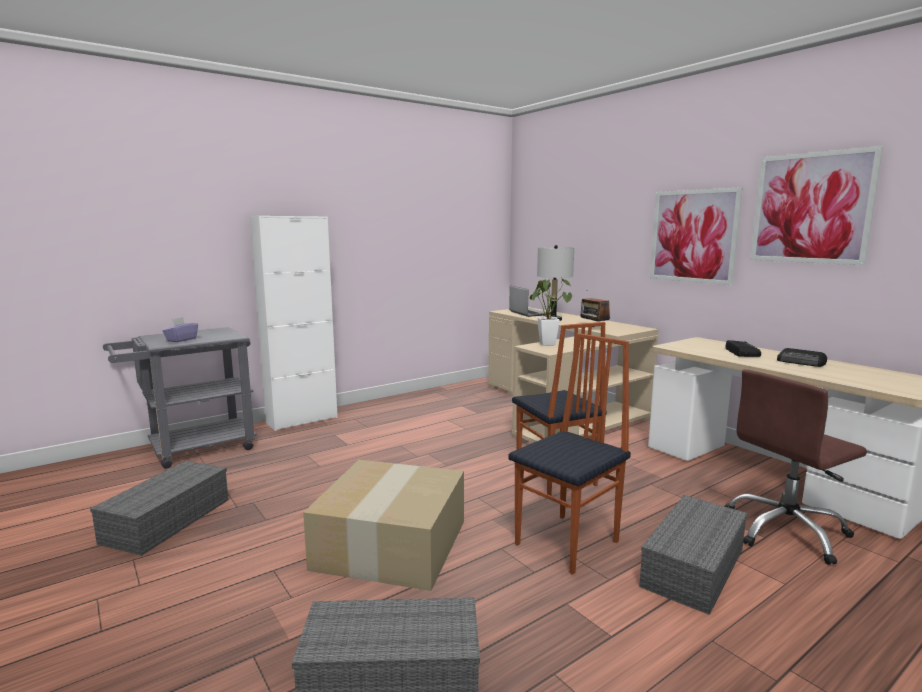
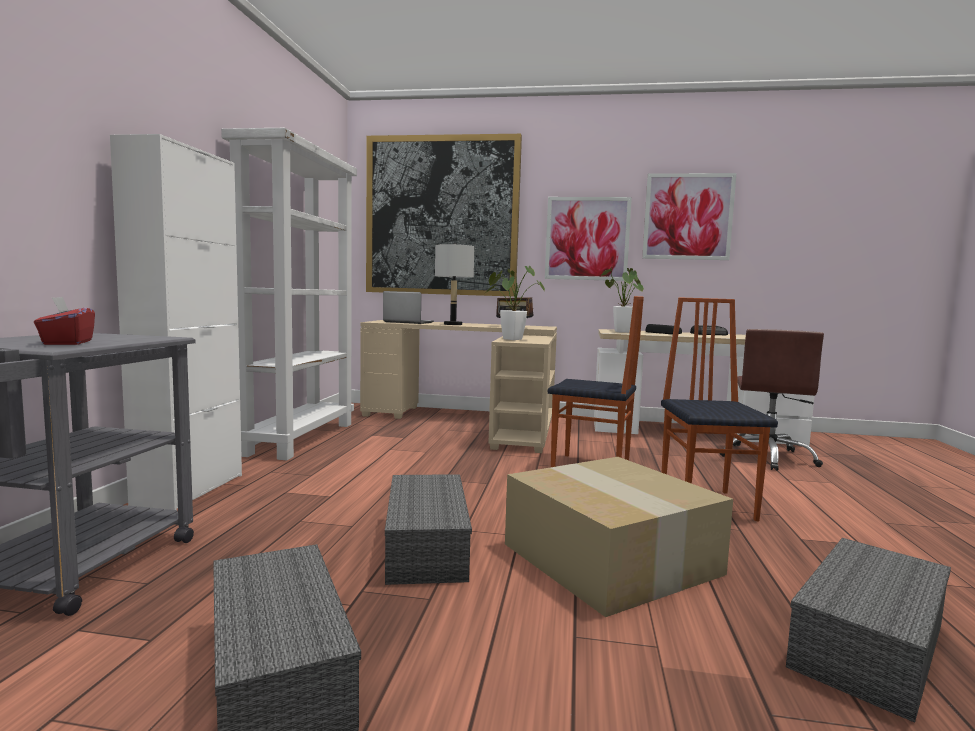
camera: 45 degrees left, 5 degrees down
purple tissue box [163,317,198,342] -> red tissue box [34,297,95,345]
grey storage box [639,495,748,615] -> grey storage box moved to [385,474,472,585]
none -> white bookcase [221,128,357,460]
none -> picture [366,134,522,297]
none -> potted plant [601,268,644,333]

